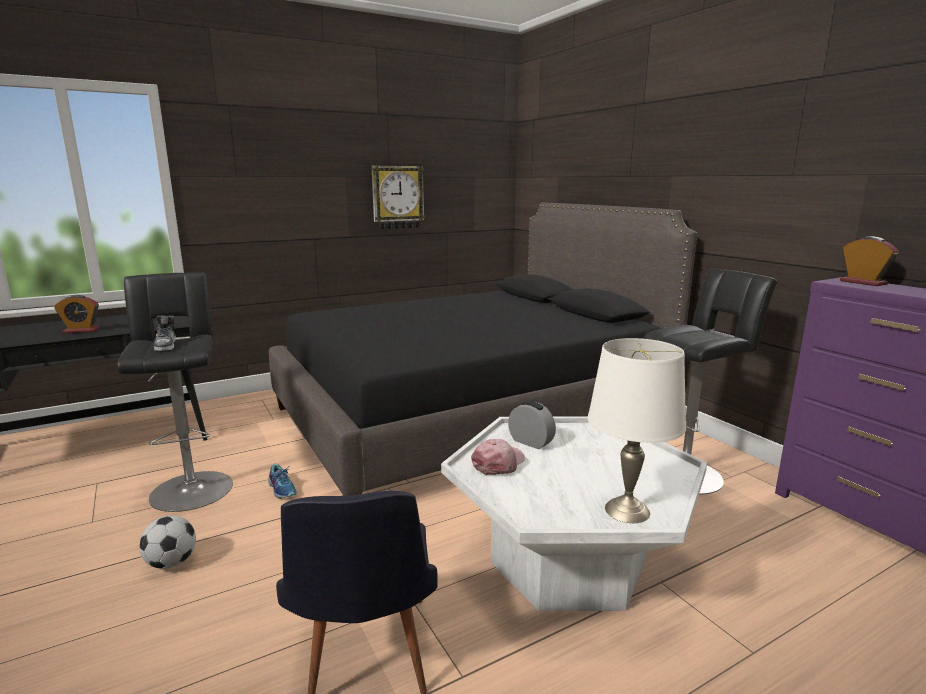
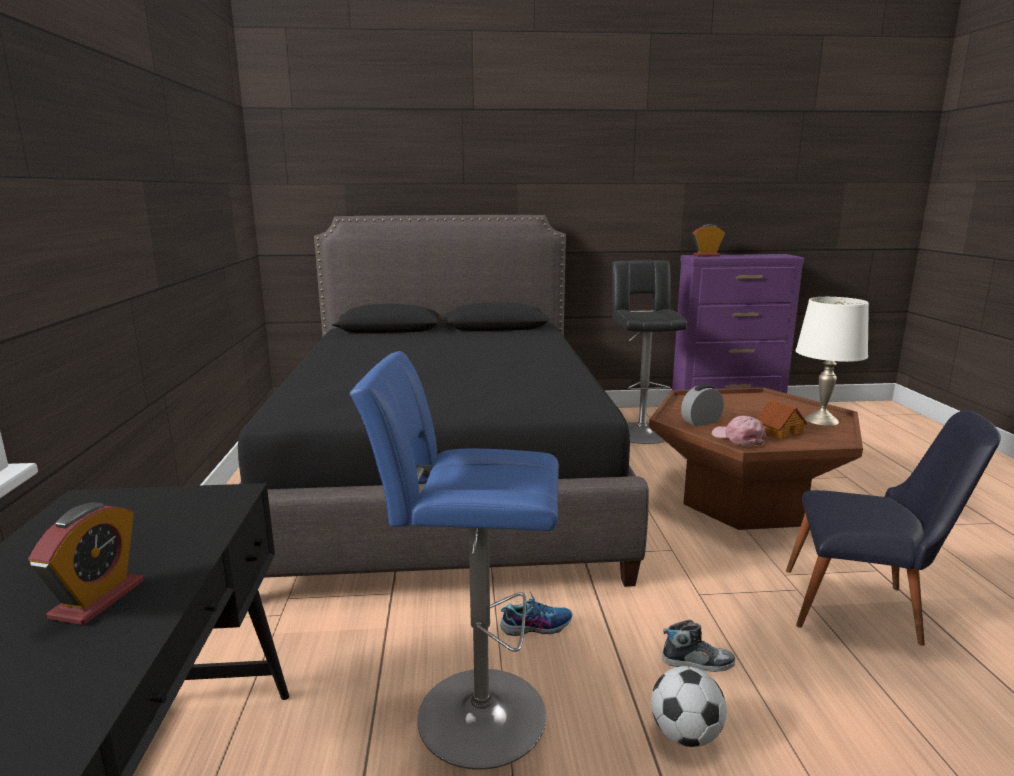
camera: 65 degrees left, 0 degrees up
black stool [117,272,233,512] -> blue stool [350,351,559,770]
shoe [154,316,176,351] -> shoe moved to [662,620,735,672]
wall clock [372,166,425,229] -> none
white coffee table [441,416,707,611] -> brown coffee table [649,387,863,530]
none -> toy house [756,399,807,439]

